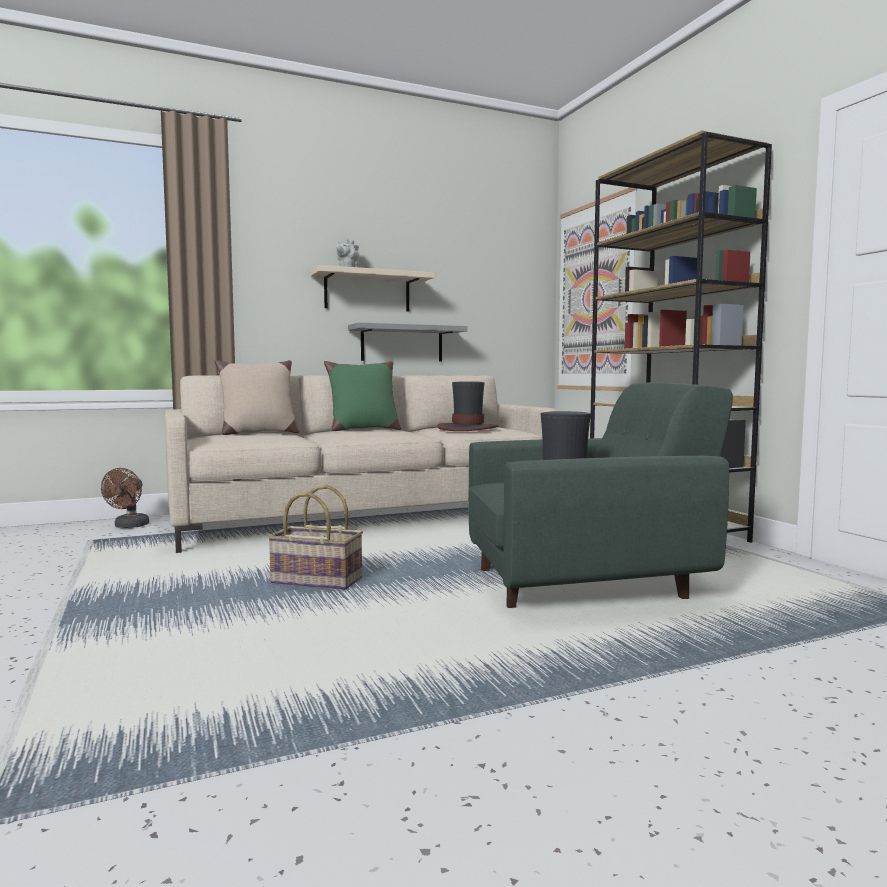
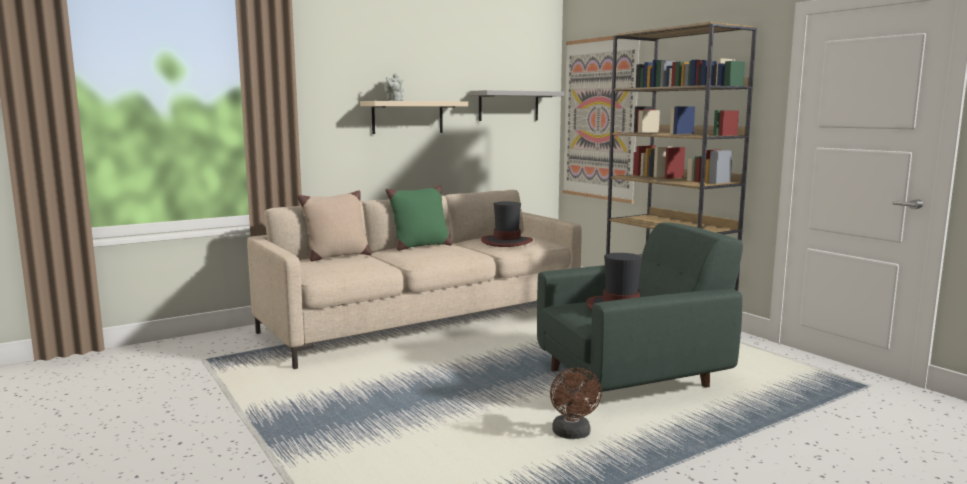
camera: 10 degrees left, 5 degrees up
brown fan [101,468,149,528] -> brown fan moved to [550,368,602,439]
basket [268,485,363,590] -> none
grey shelf [348,322,468,362] -> grey shelf moved to [470,90,564,121]

